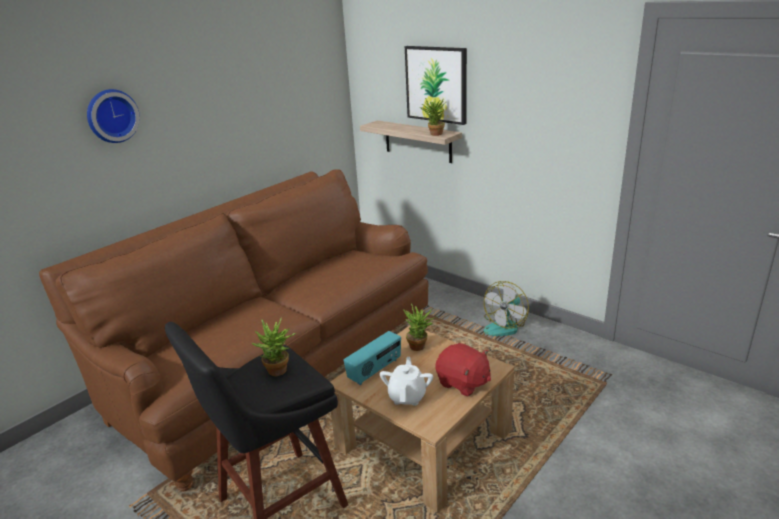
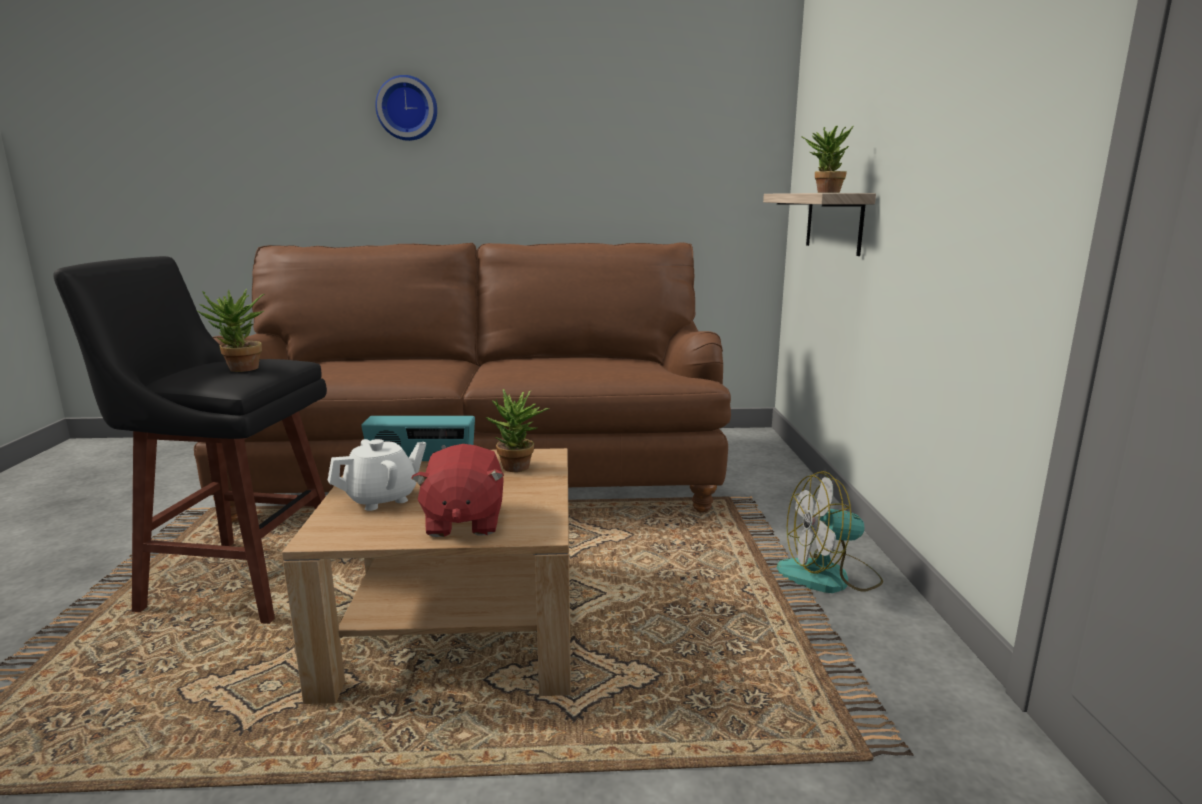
camera: 45 degrees right, 10 degrees down
picture [405,46,467,125] -> none

